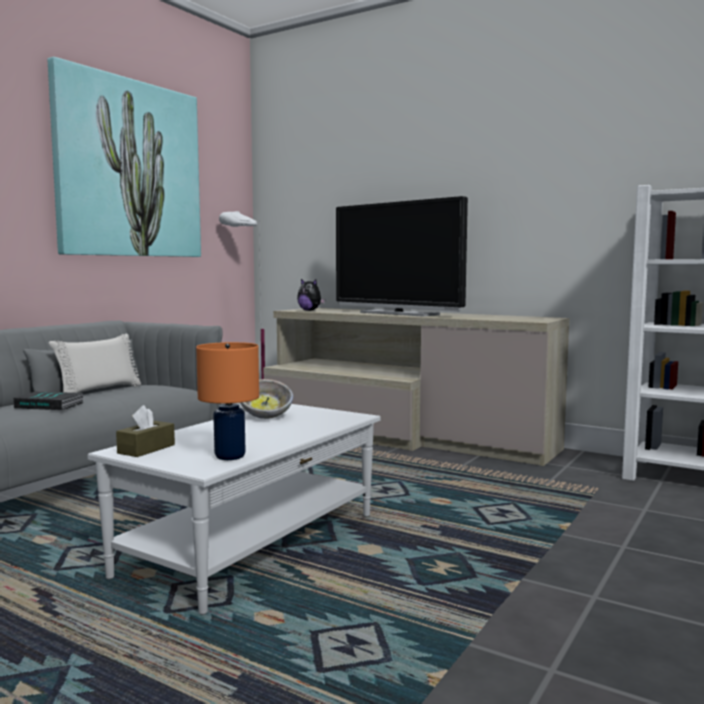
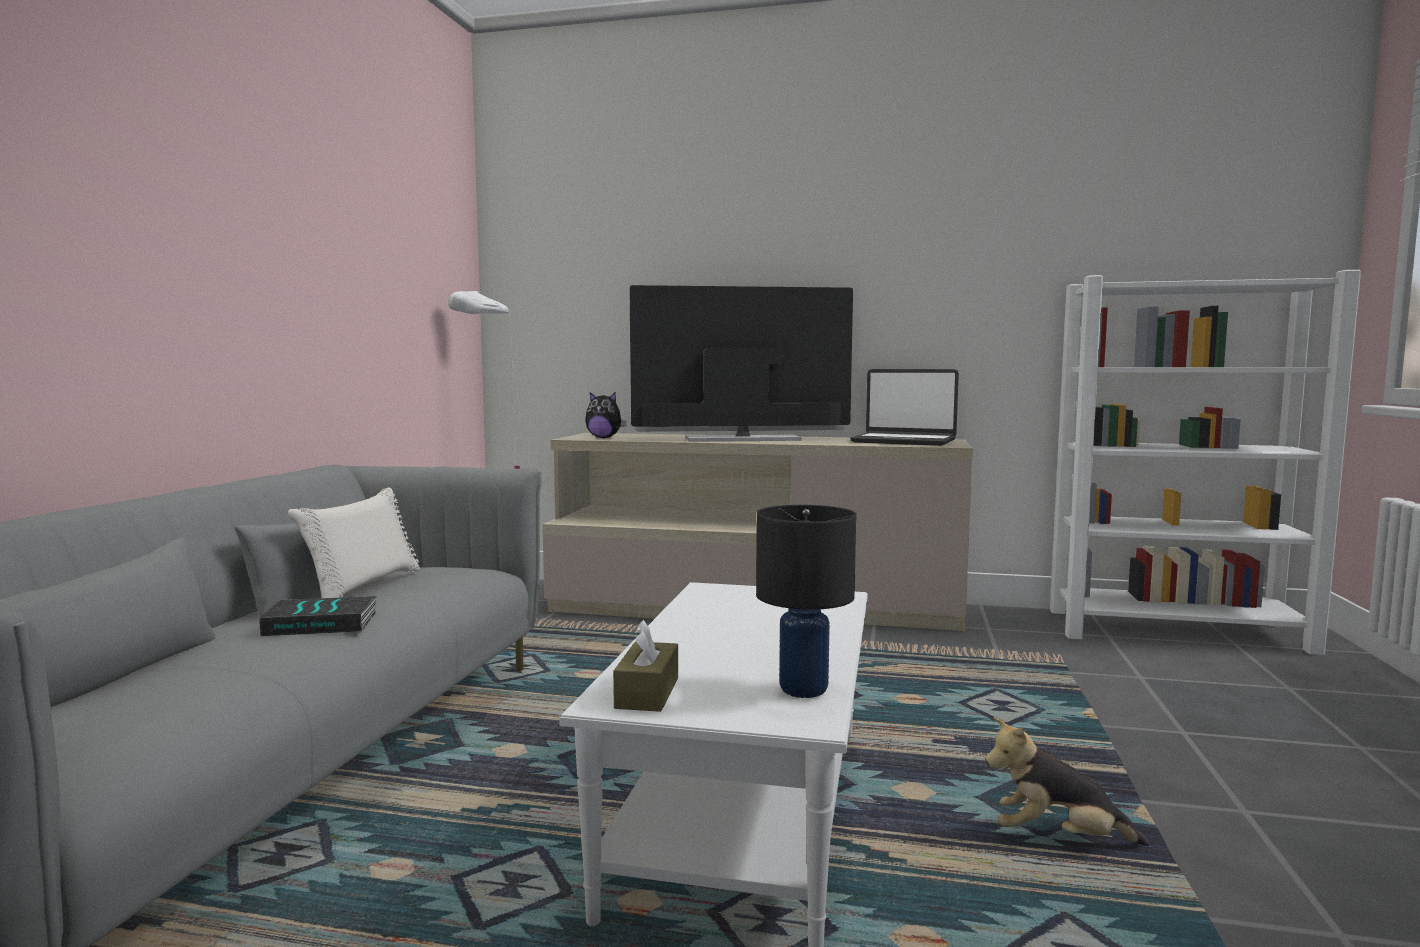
camera: 20 degrees left, 0 degrees up
picture [48,57,201,257] -> none
orange table lamp [196,342,259,460] -> black table lamp [756,505,856,698]
bowl [241,379,293,419] -> none
television [336,196,468,317] -> television turned 150 degrees clockwise [630,285,853,442]
none -> laptop [850,369,959,446]
none -> plush toy [985,717,1150,846]

